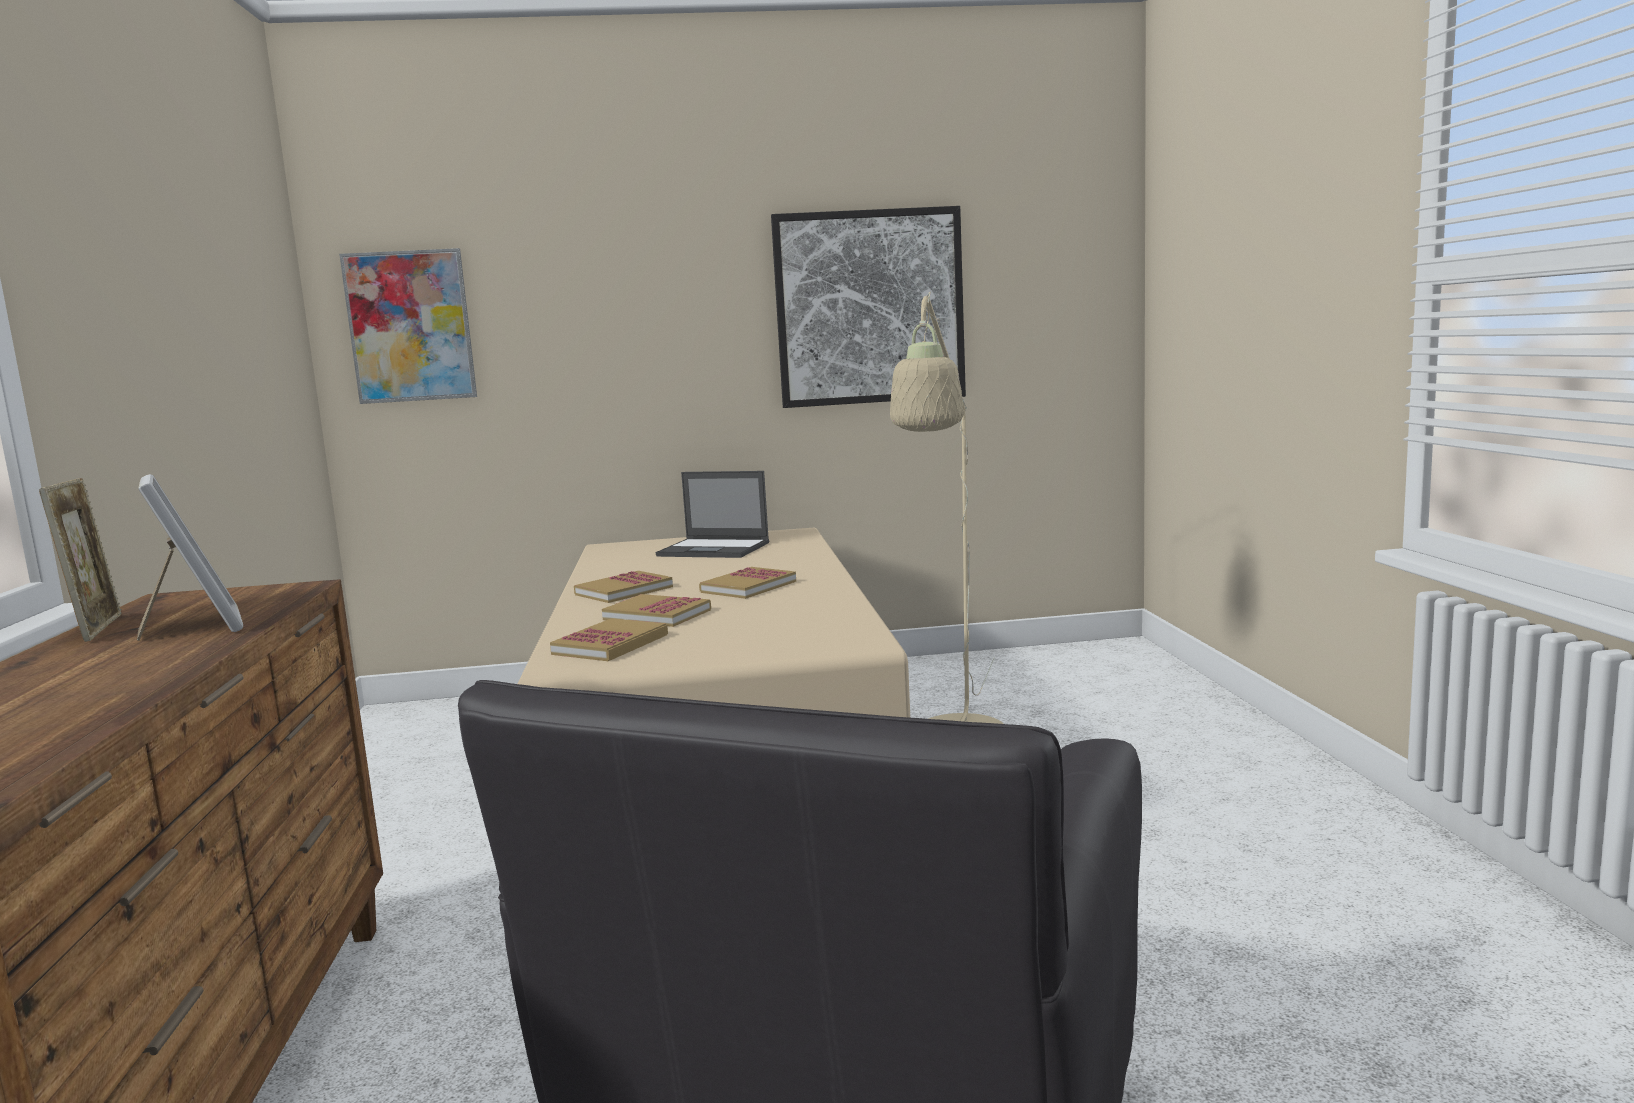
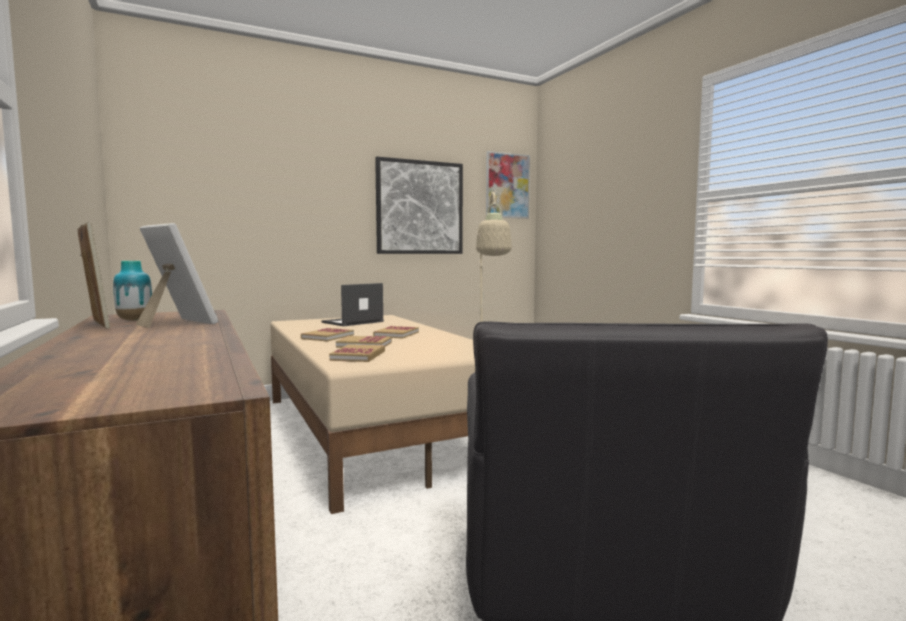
camera: 20 degrees left, 5 degrees down
picture [339,248,477,404] -> picture moved to [486,151,530,219]
laptop [656,471,769,558] -> laptop turned 135 degrees clockwise [321,283,384,326]
none -> vase [113,261,152,321]

